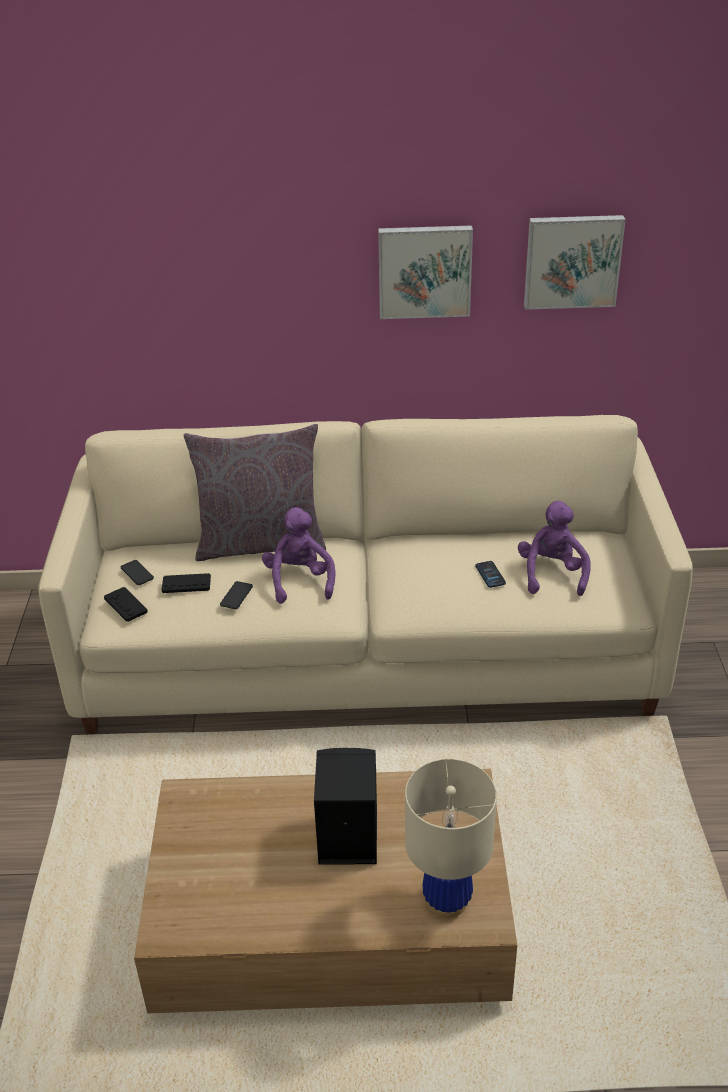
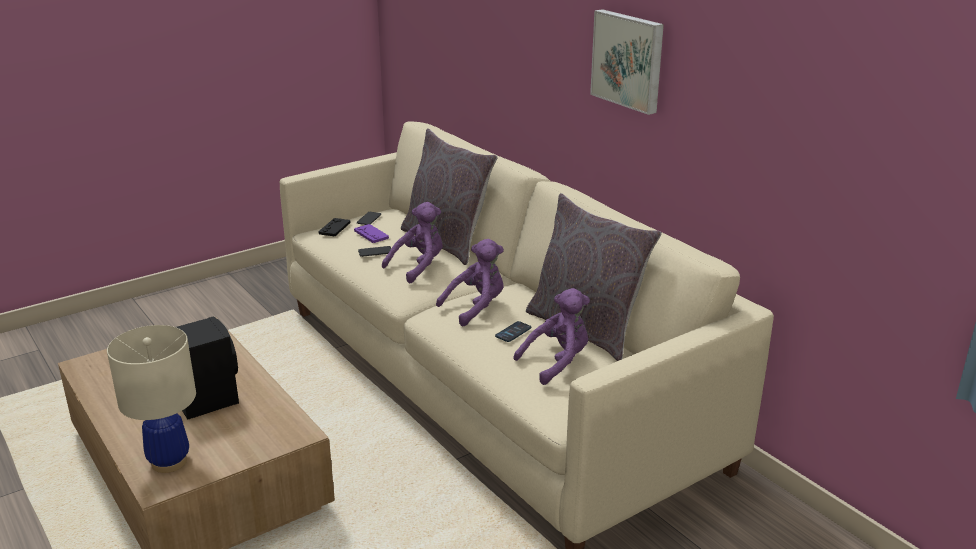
camera: 55 degrees right, 10 degrees down
black game controller [162,573,211,593] -> purple game controller [354,224,389,243]
picture [524,215,626,310] -> none
none -> purple plush toy [436,239,504,327]
none -> grey pillow [526,193,662,361]

